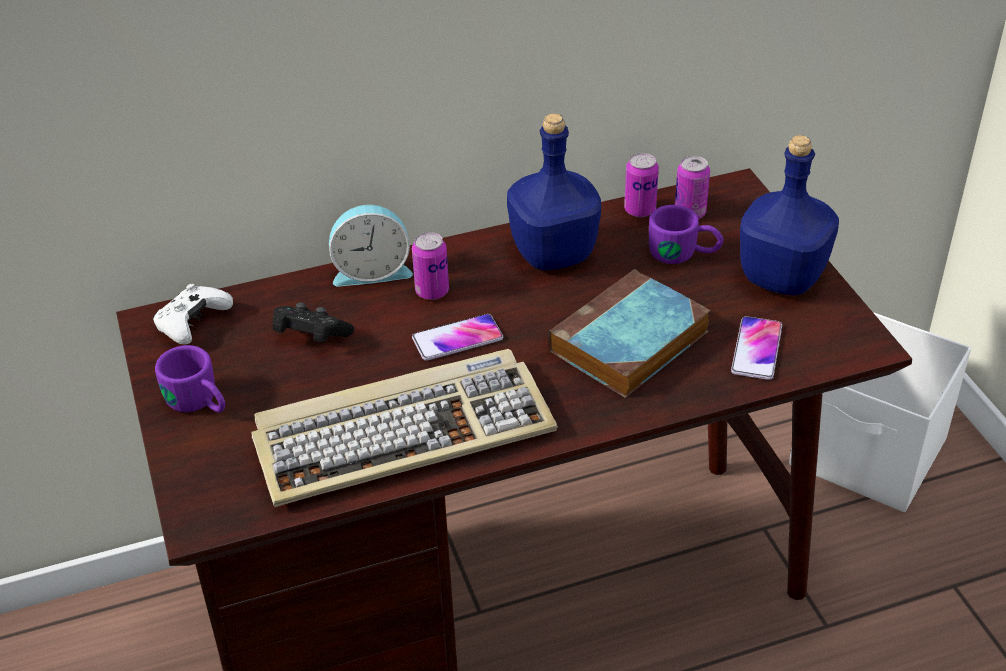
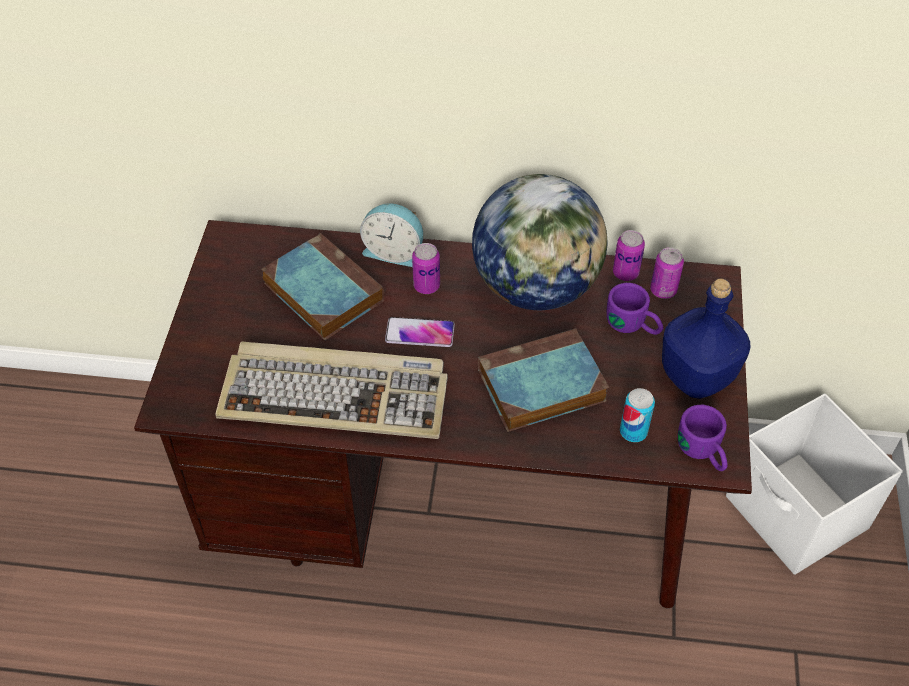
camera: 25 degrees right, 10 degrees up
white game controller [153,284,233,345] -> none
purple mug [155,345,225,413] -> purple mug moved to [678,405,728,471]
black game controller [273,302,354,342] -> book [261,233,384,340]
blue bottle [507,114,601,270] -> globe [472,174,607,310]
phone [731,316,782,380] -> can [620,388,655,442]

